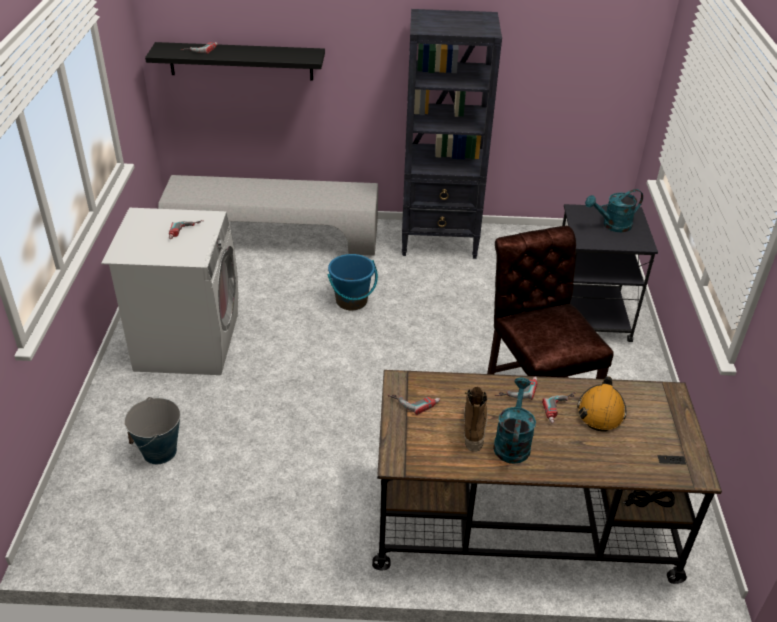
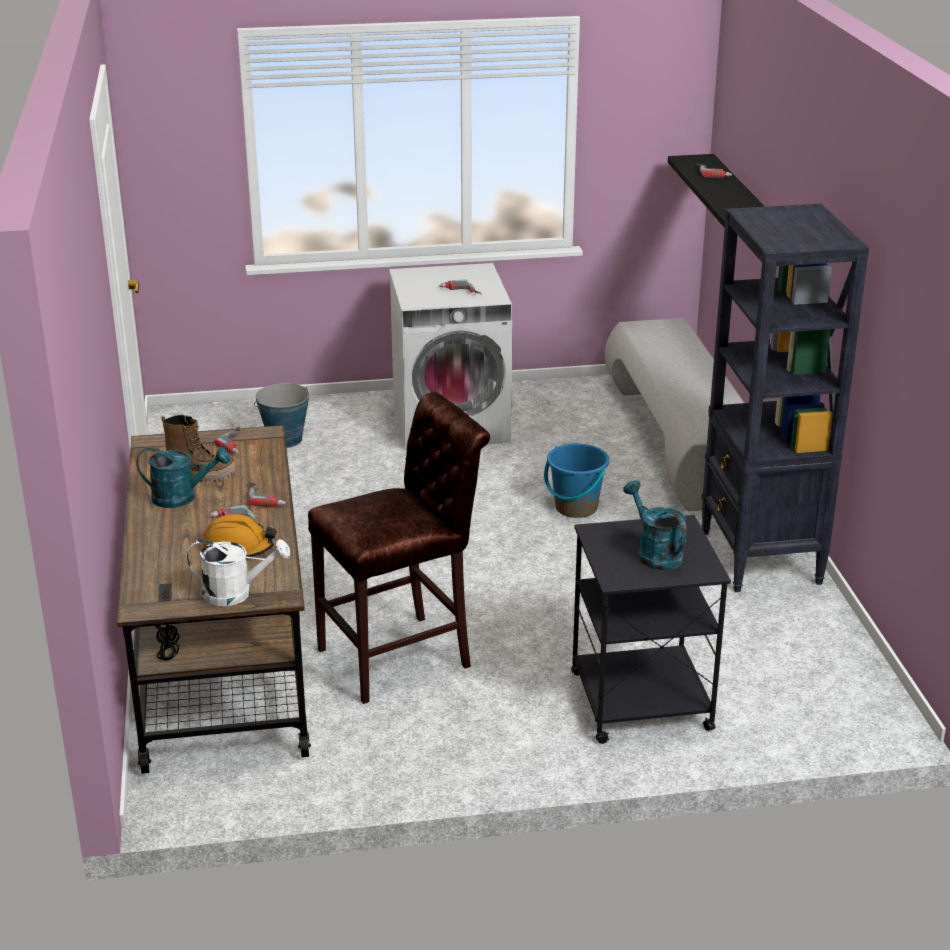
camera: 80 degrees right, 10 degrees down
none -> white watering can [186,539,290,606]

